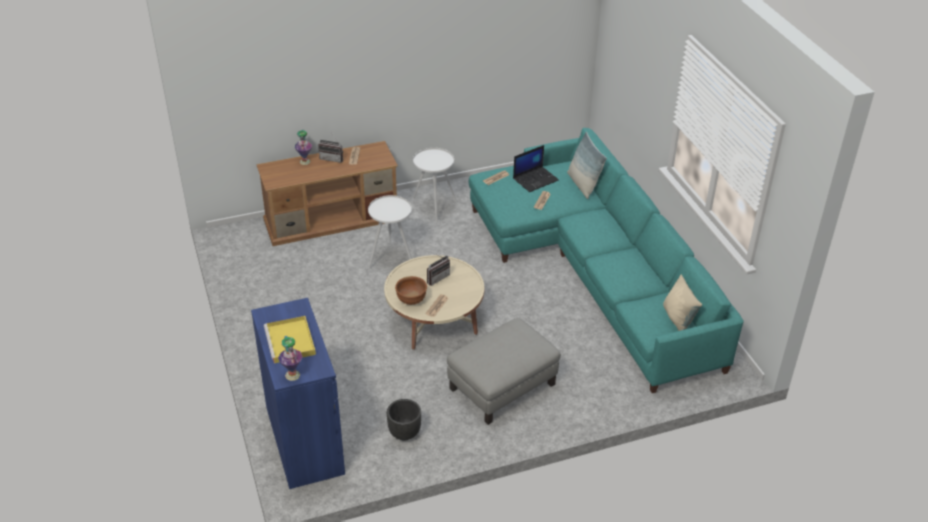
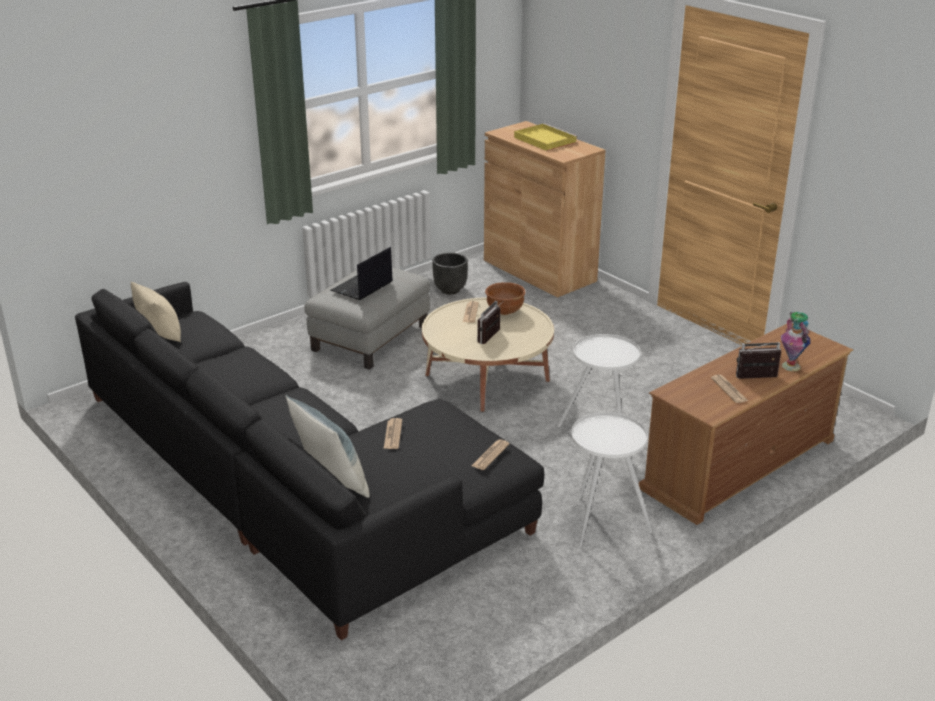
camera: 160 degrees right, 10 degrees down
blue cabinet [251,298,345,489] -> brown cabinet [484,121,606,298]
vase [278,336,303,381] -> none
turquoise sofa [469,128,744,393] -> black sofa [75,282,544,640]
laptop [513,145,559,192] -> laptop moved to [330,247,393,300]

